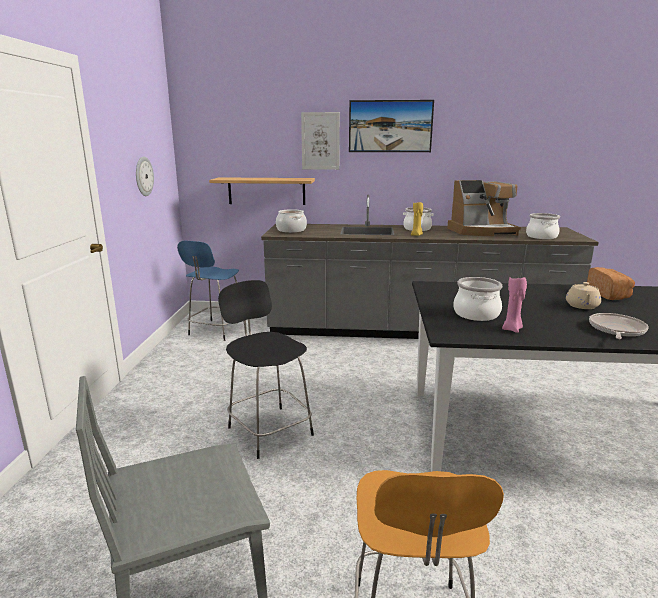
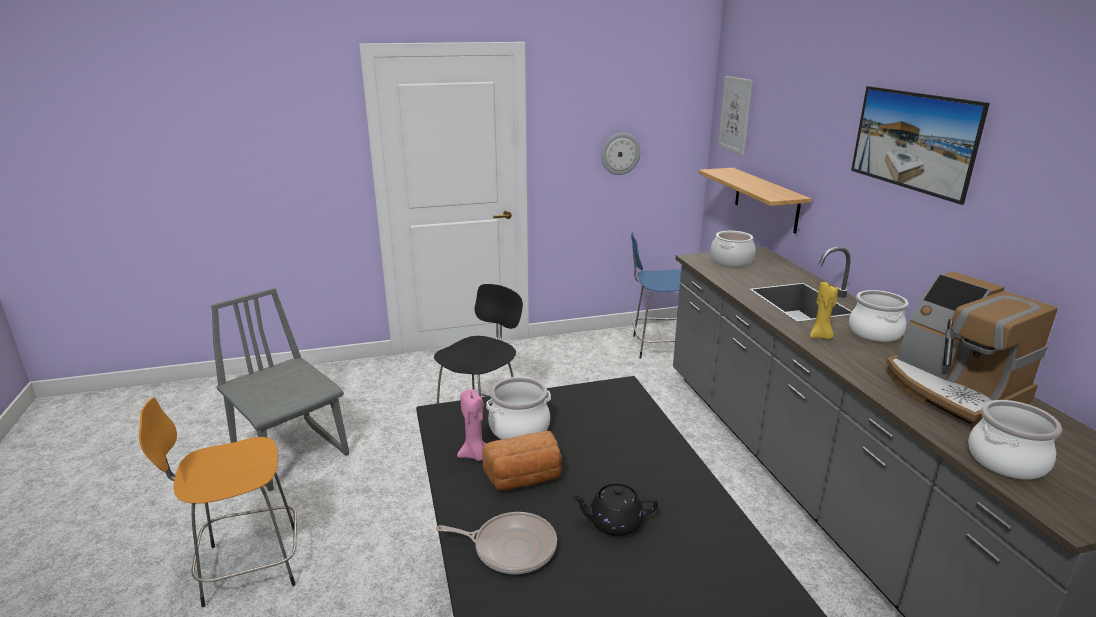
camera: 70 degrees right, 5 degrees up
picture [301,112,340,170] -> picture moved to [718,76,753,155]
beige teapot [566,282,601,309] -> black teapot [571,483,658,536]
bread [587,267,635,300] -> bread moved to [482,431,562,491]

